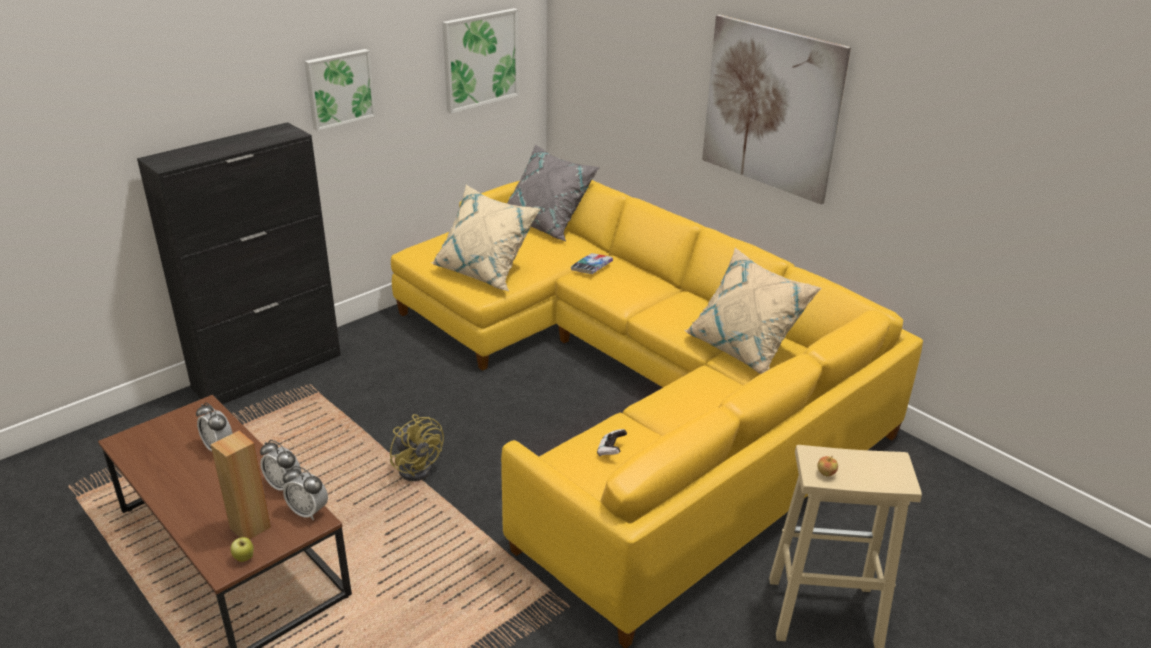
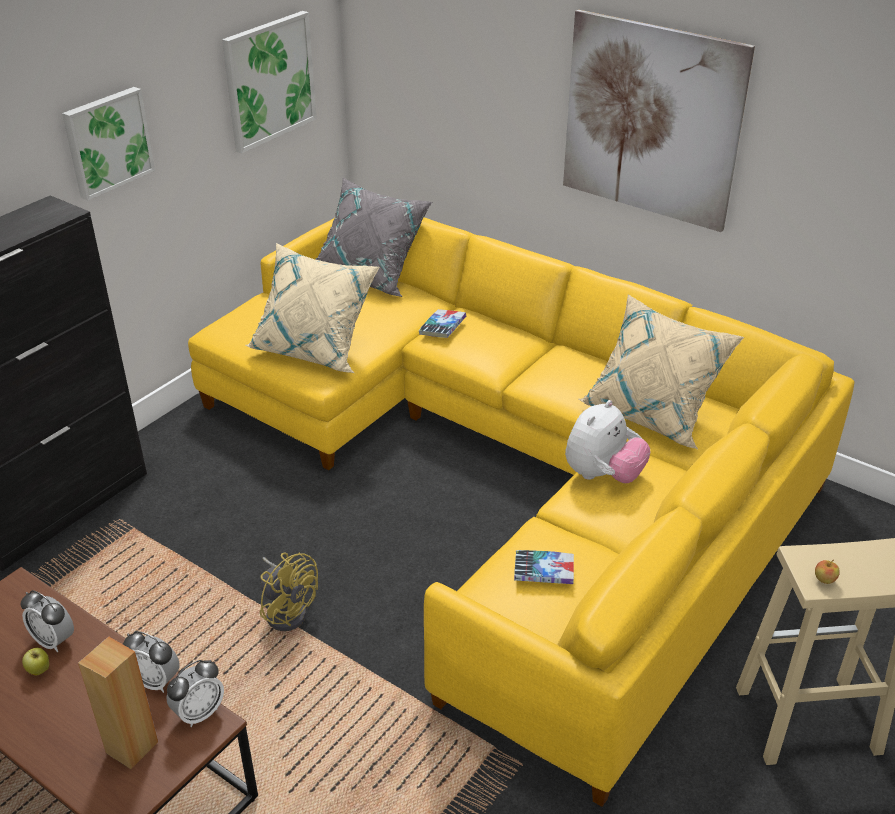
camera: 10 degrees left, 5 degrees up
apple [230,537,254,562] -> apple moved to [22,648,49,675]
alarm clock [283,466,328,520] -> alarm clock turned 60 degrees counterclockwise [166,660,224,727]
game controller [597,429,627,456] -> book [514,550,574,584]
none -> plush toy [565,400,650,483]

